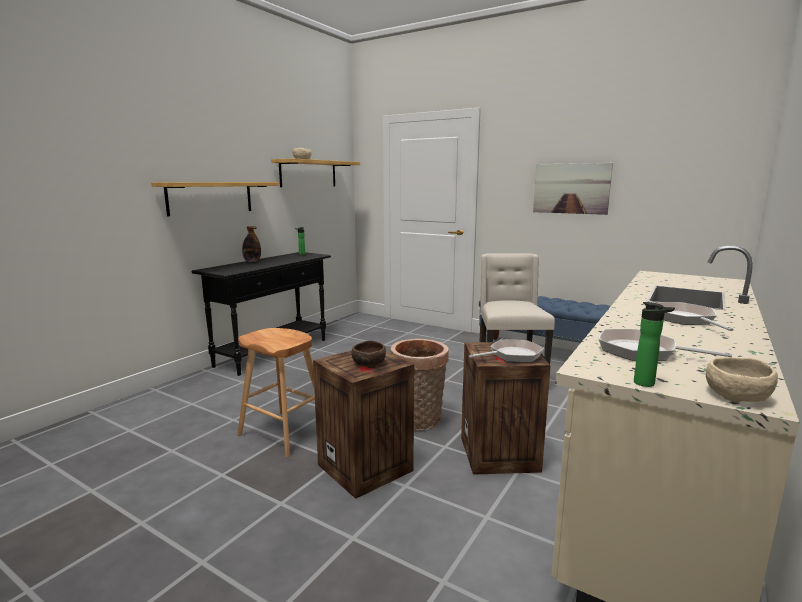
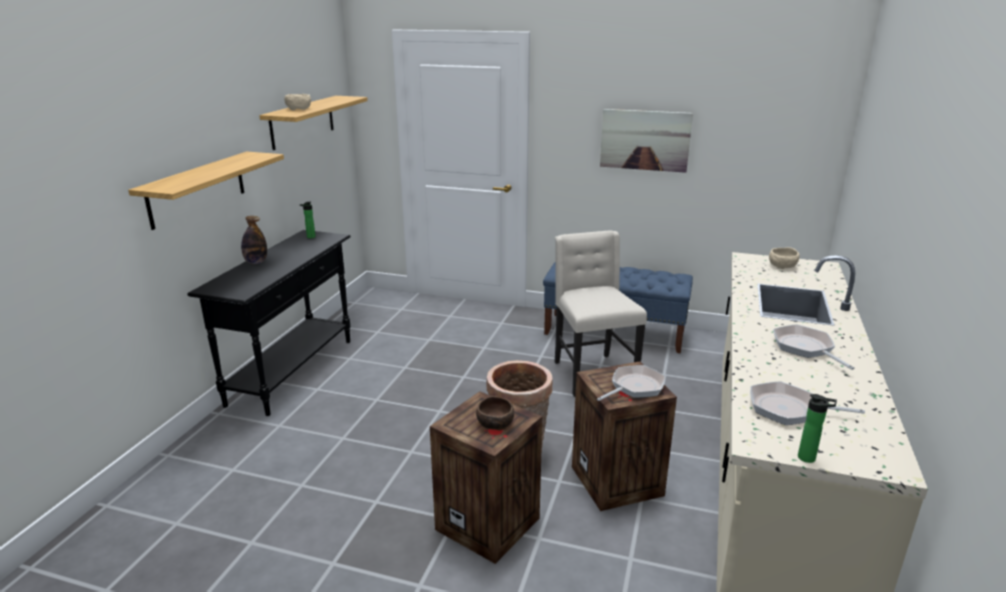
camera: 15 degrees left, 10 degrees up
brown stool [237,328,315,458] -> none
beige bowl [706,357,778,403] -> beige bowl moved to [769,247,800,269]

